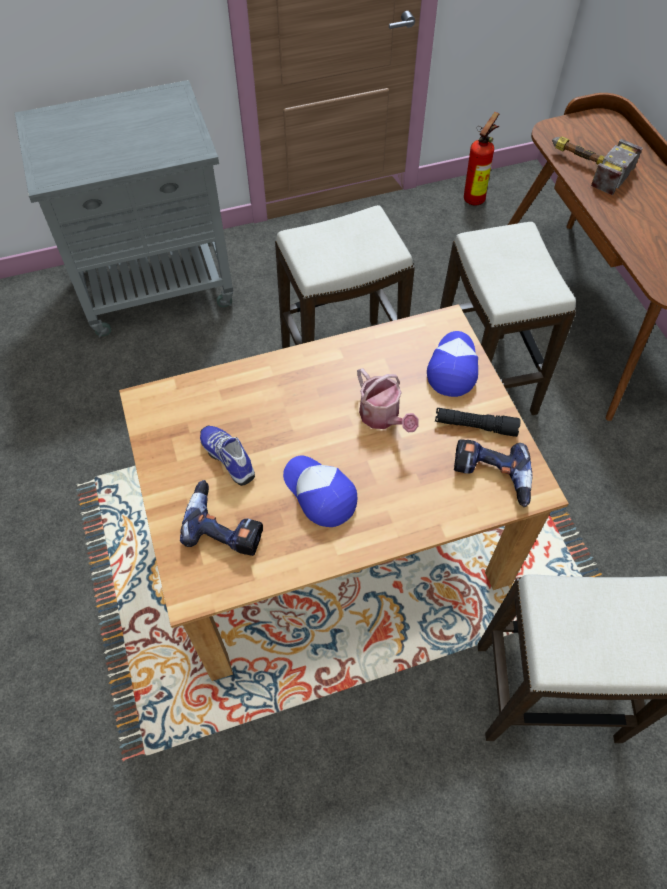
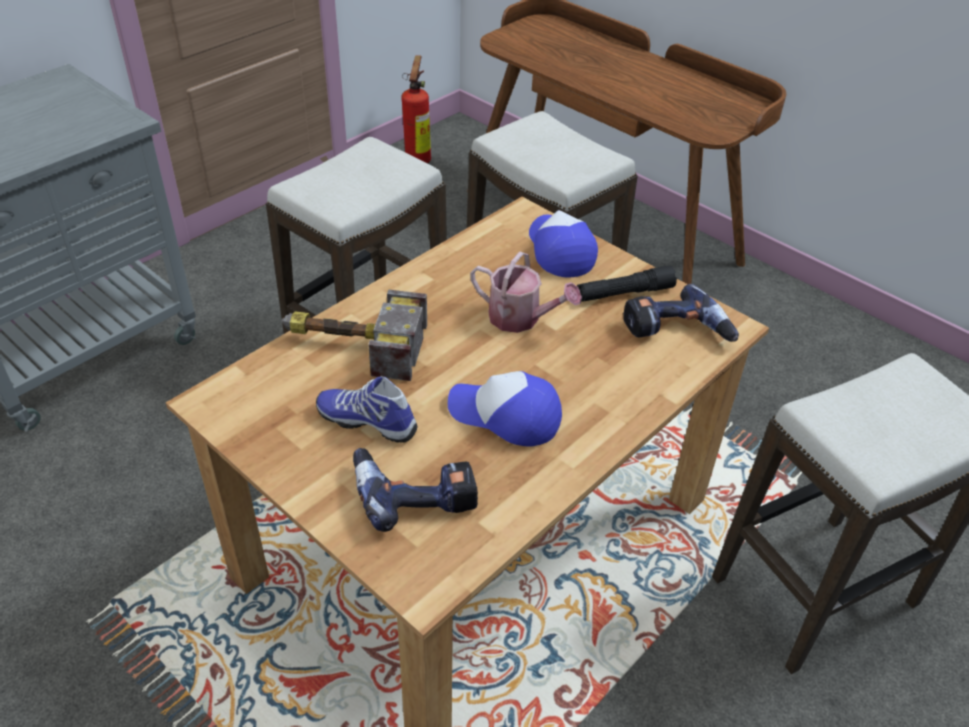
camera: 30 degrees left, 15 degrees down
hammer [552,136,643,195] -> hammer moved to [282,289,427,381]

